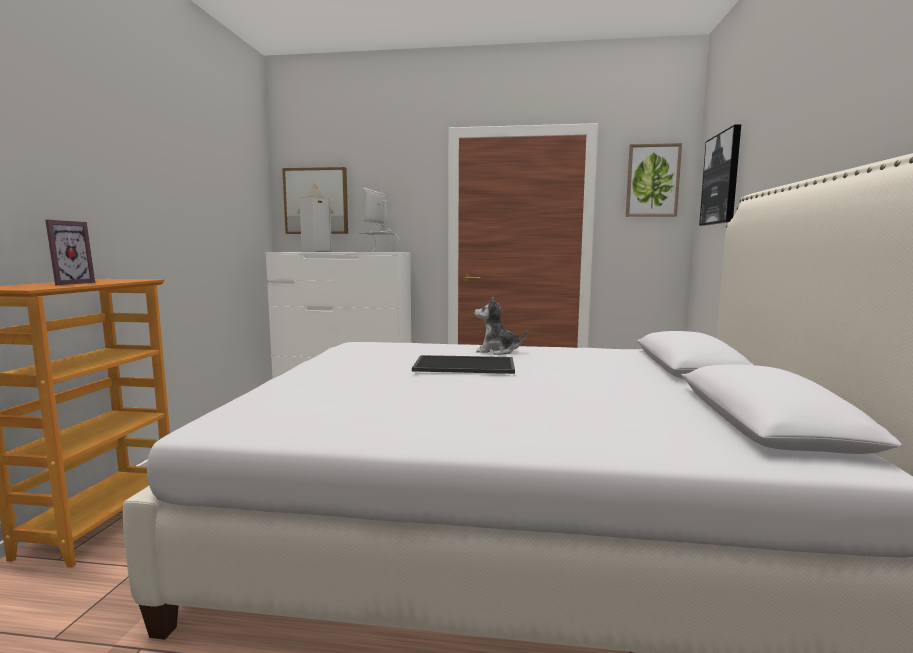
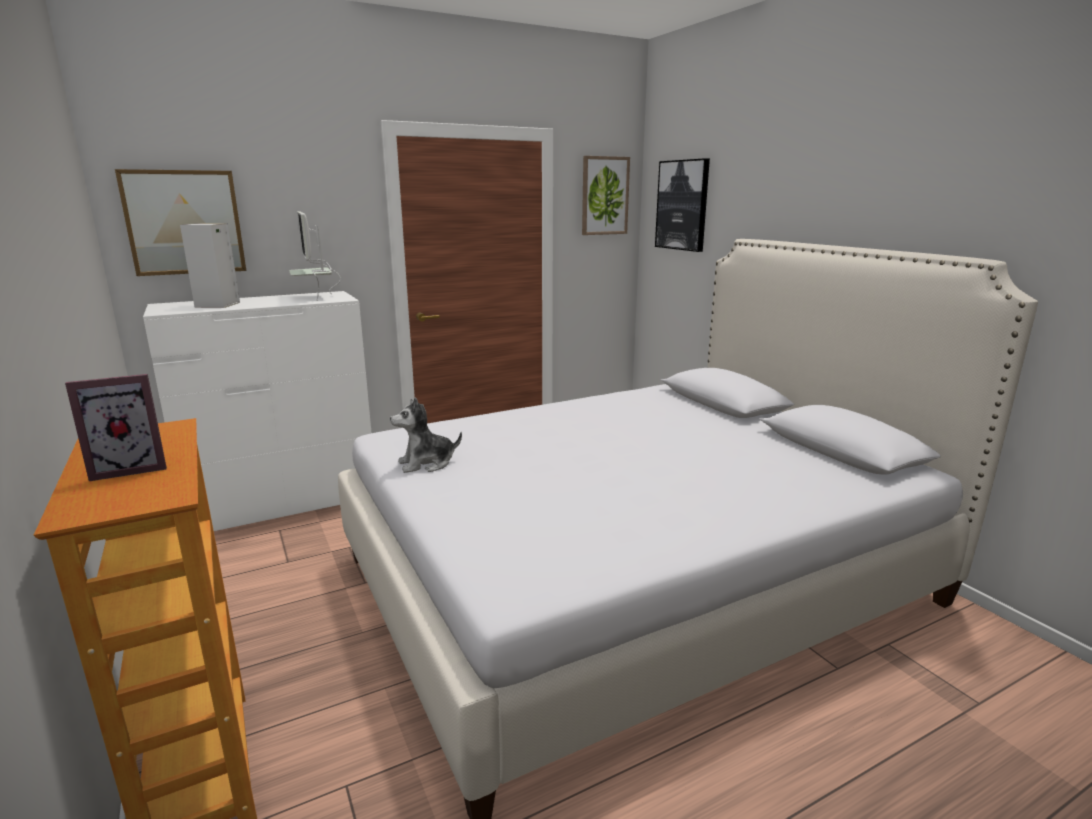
camera: 35 degrees left, 10 degrees up
picture frame [45,220,95,285] -> picture frame turned 90 degrees clockwise [65,374,167,481]
tray [412,355,515,374] -> none
plush toy [475,296,527,355] -> plush toy moved to [390,397,462,473]

